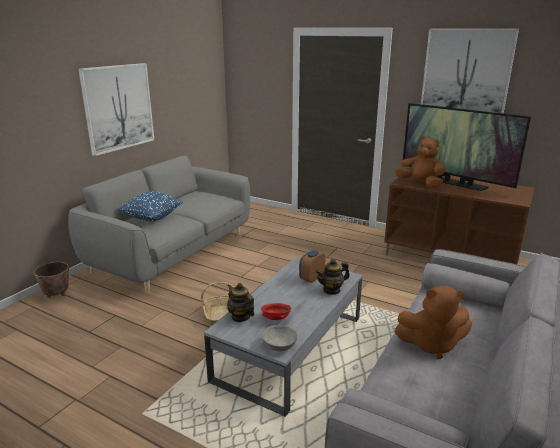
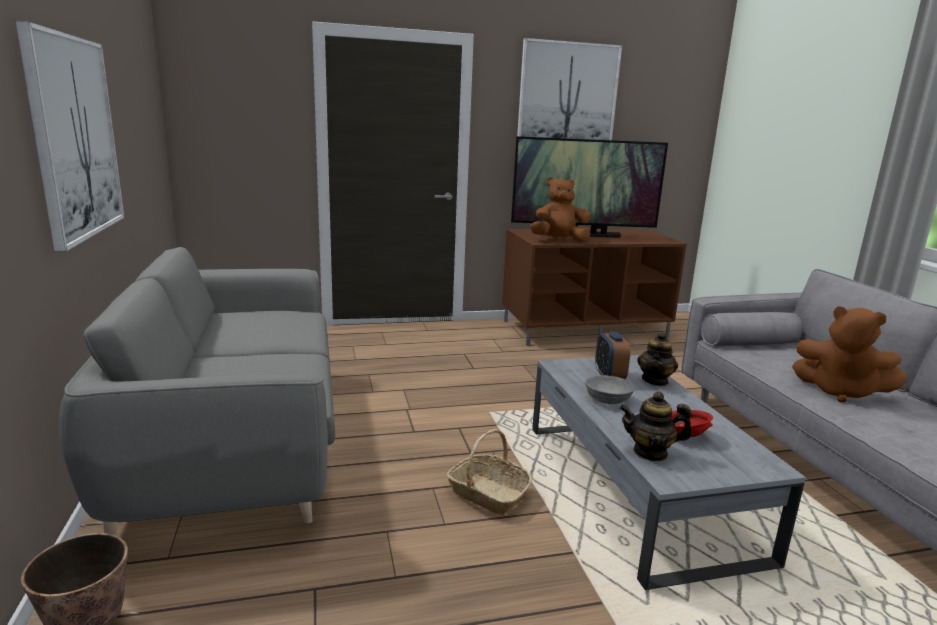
camera: 45 degrees left, 5 degrees down
blue pillow [117,191,183,221] -> none
grey bowl [262,325,297,351] -> grey bowl moved to [585,375,634,404]
brown plush toy [394,286,472,359] -> brown plush toy turned 75 degrees clockwise [792,306,907,403]

